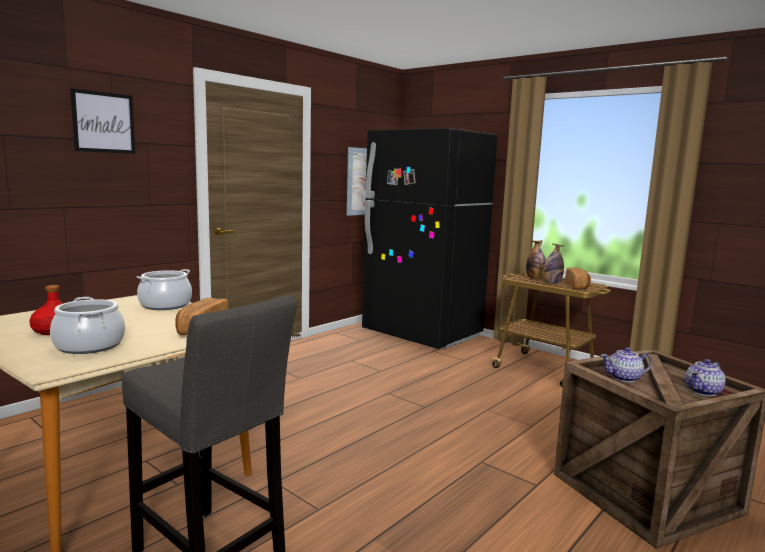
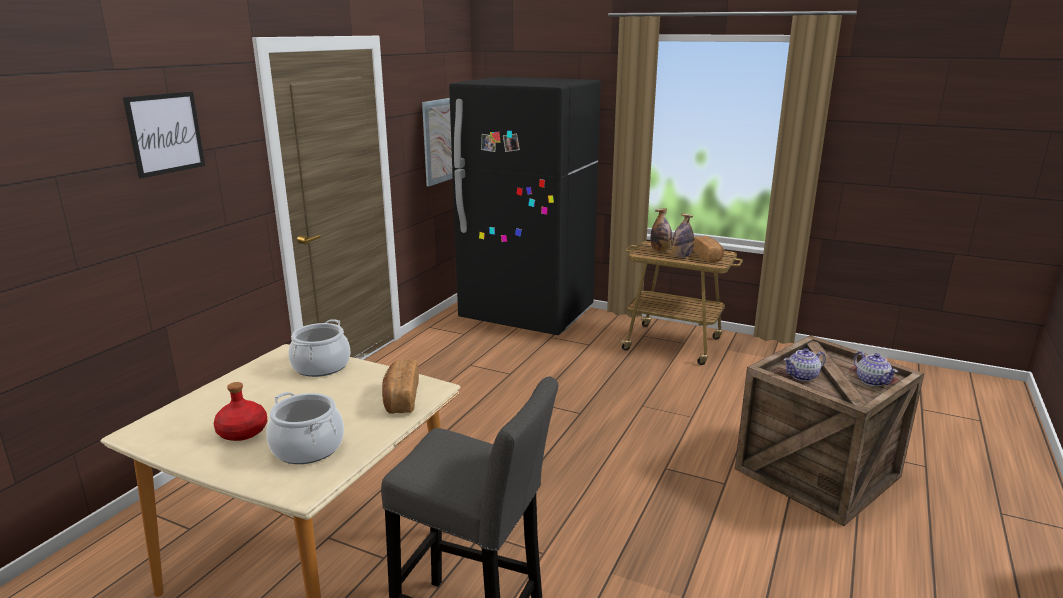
camera: 15 degrees left, 10 degrees up
teapot [685,359,726,396] -> teapot turned 60 degrees counterclockwise [854,351,898,386]

